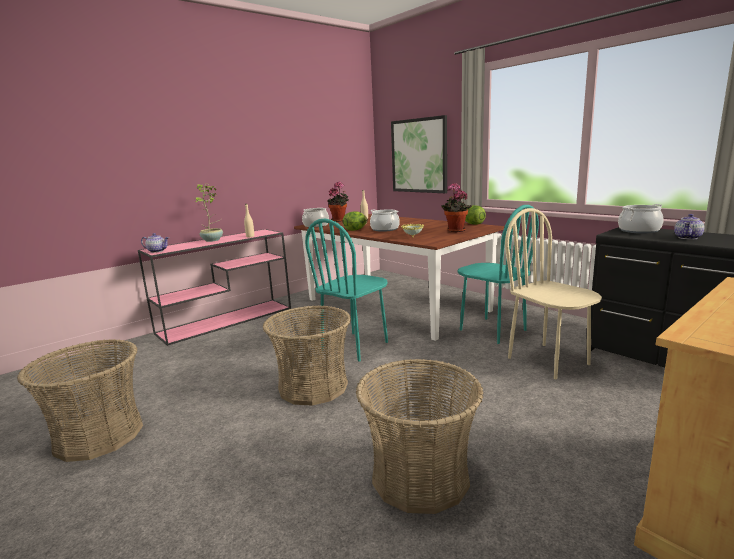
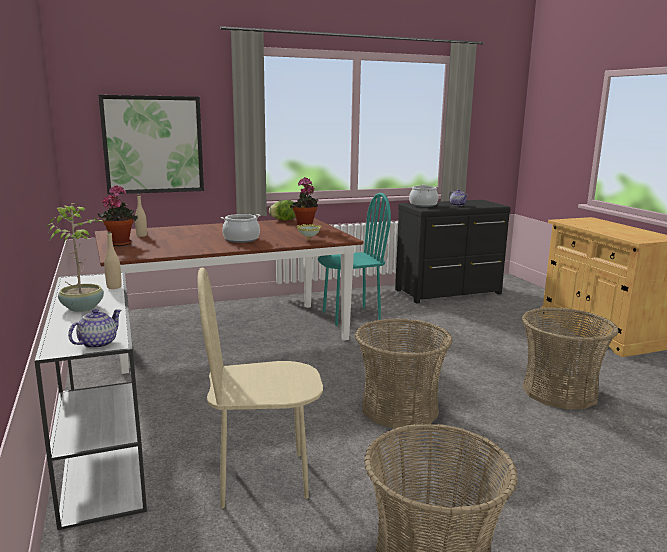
camera: 70 degrees left, 0 degrees up
pink console table [138,229,291,346] -> white console table [35,272,147,530]
cooking pot [302,208,329,227] -> none
turquoise chair [305,219,388,362] -> none
lettuce [343,211,368,231] -> none
beige chair [505,208,602,379] -> beige chair moved to [198,268,323,508]

